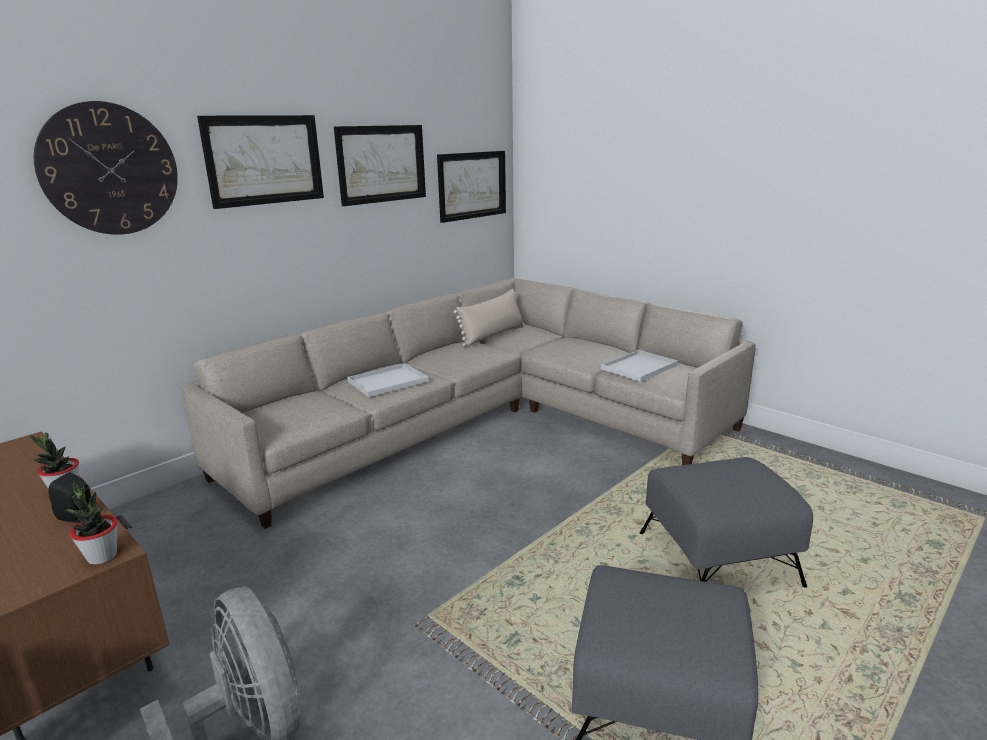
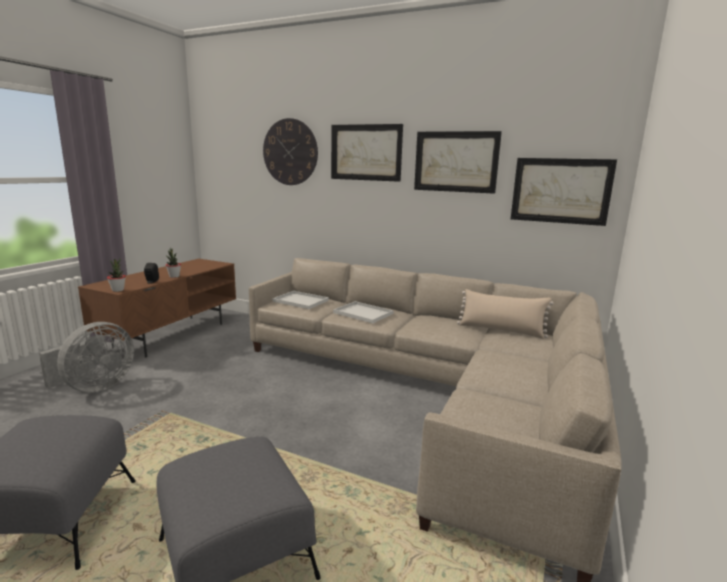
camera: 70 degrees right, 5 degrees down
white tray [601,350,678,382] -> white tray moved to [272,291,329,309]

